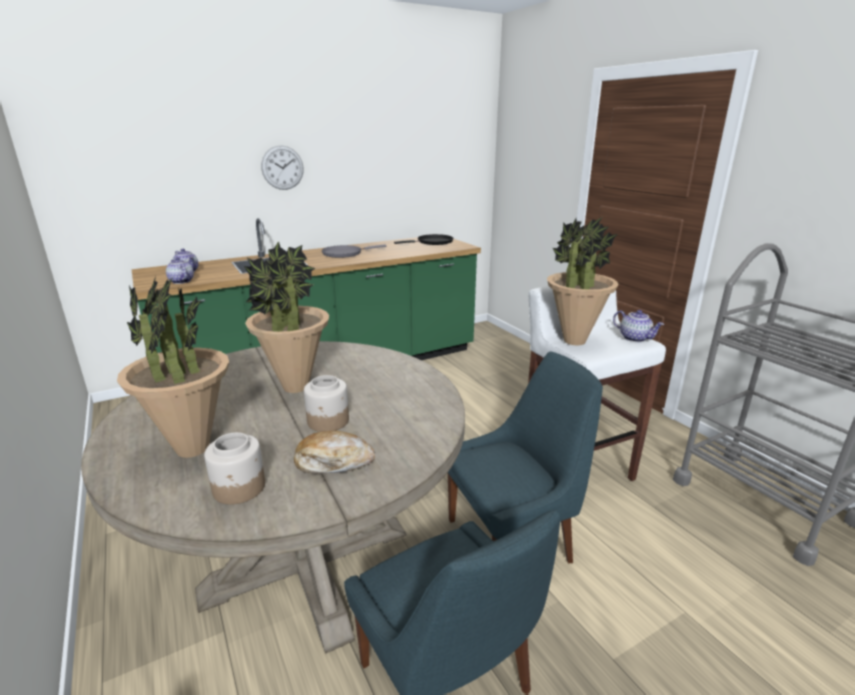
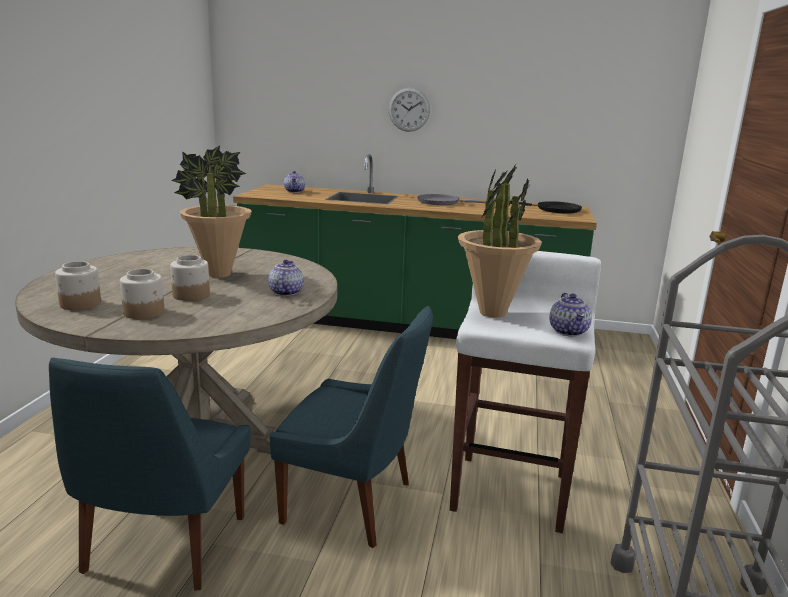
camera: 40 degrees right, 5 degrees down
potted plant [117,276,229,458] -> none
teapot [166,257,194,284] -> teapot moved to [268,260,303,296]
bread [294,431,375,474] -> jar [120,269,164,319]

